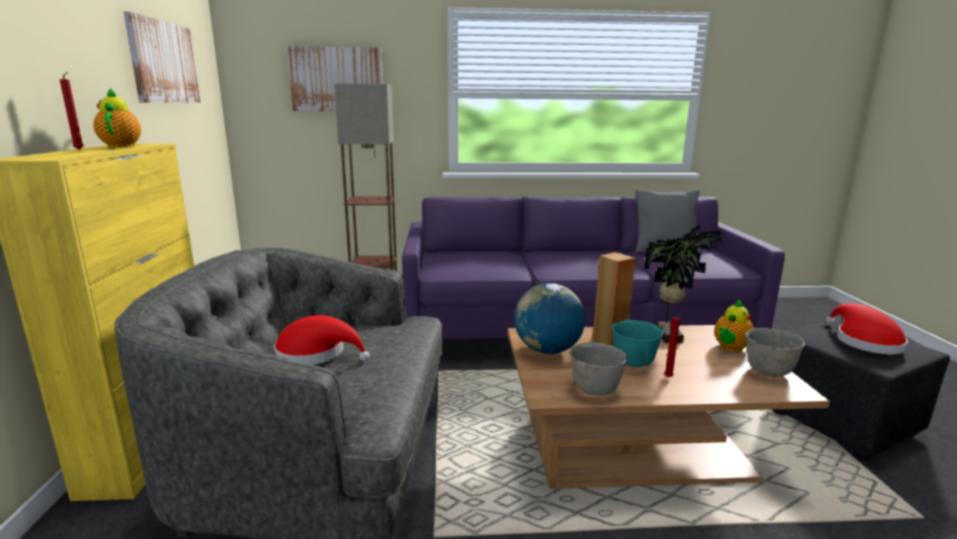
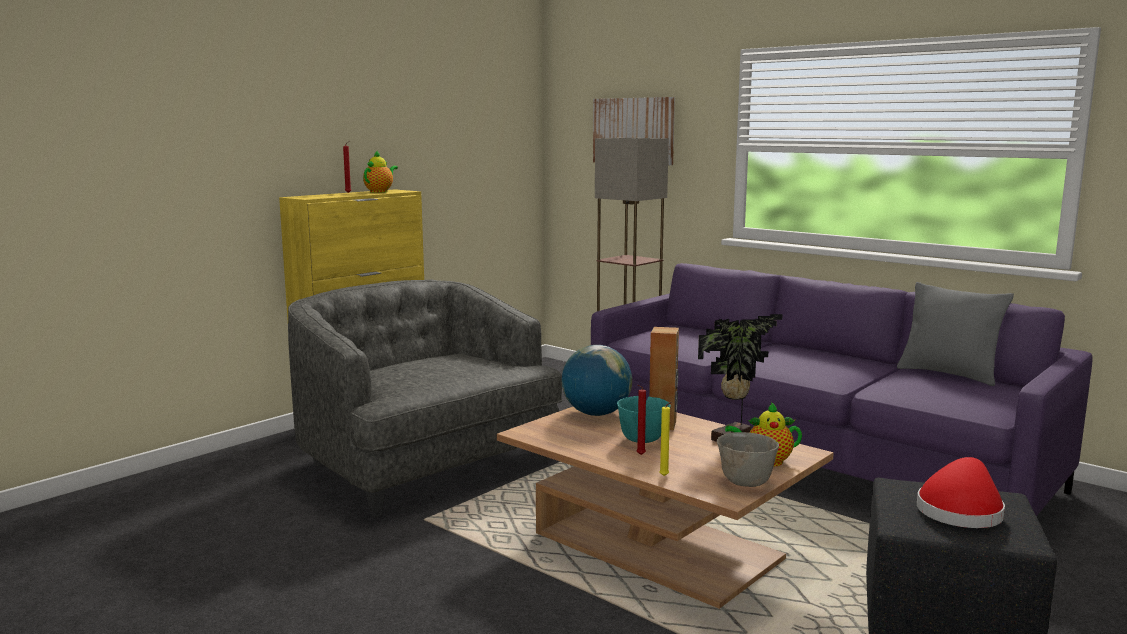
camera: 45 degrees right, 5 degrees down
picture [124,12,201,103] -> none
red hat [274,315,370,365] -> none
grey bowl [569,343,628,396] -> none
none -> yellow candle [659,402,672,476]

